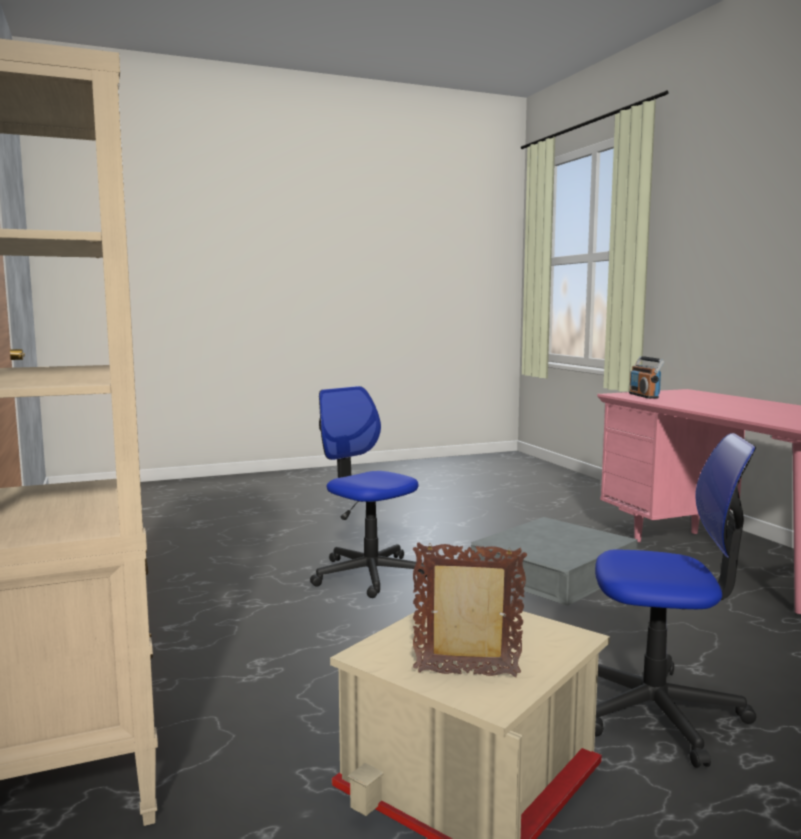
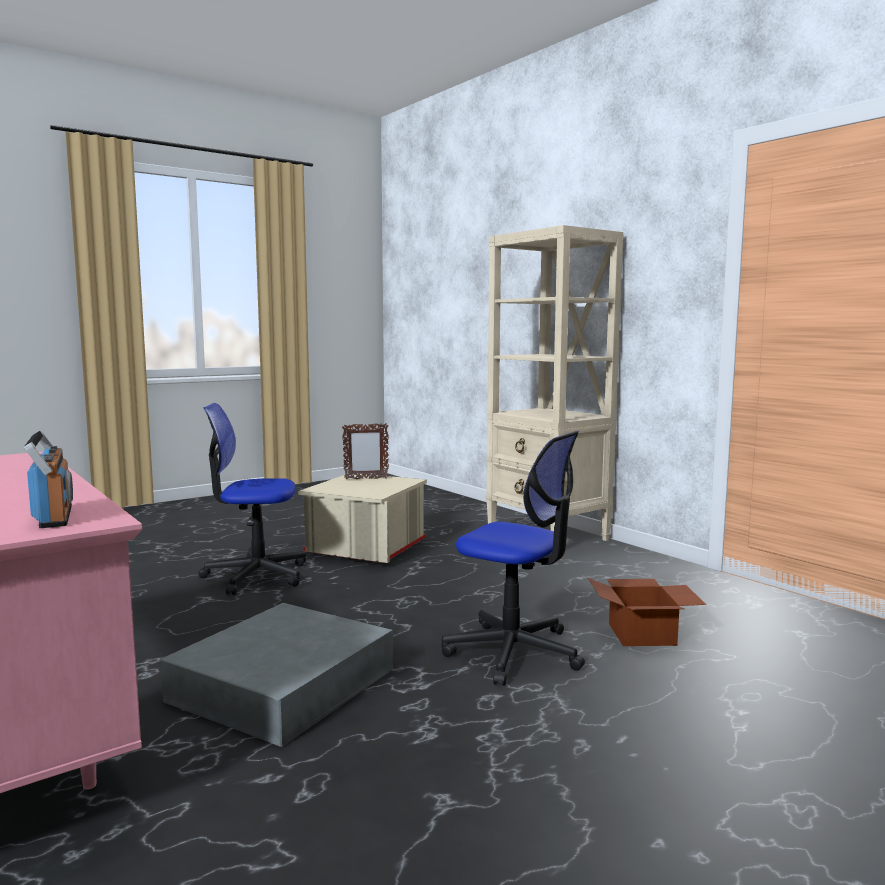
camera: 165 degrees right, 0 degrees up
none -> cardboard box [588,578,706,646]

